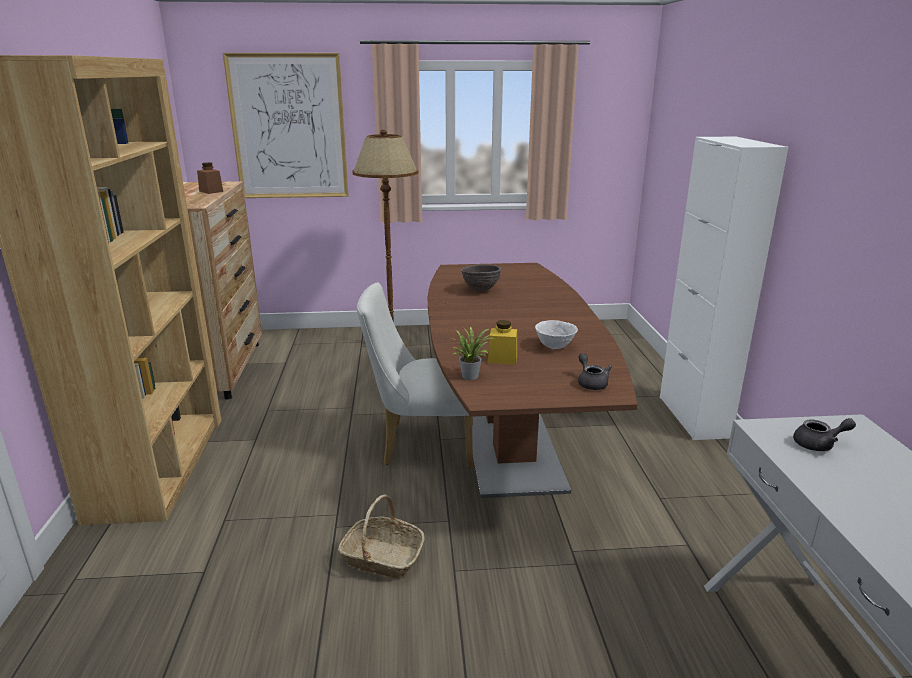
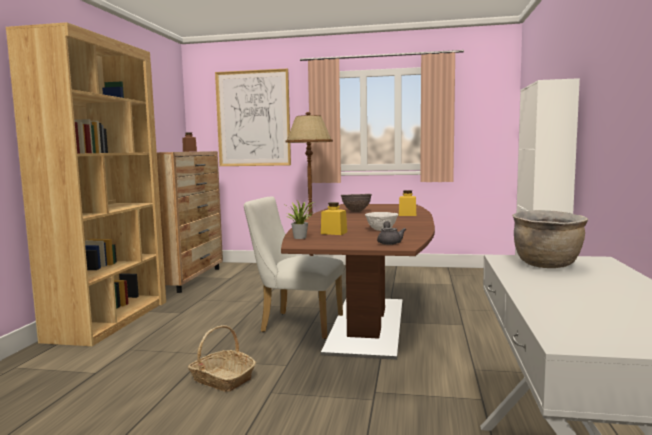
camera: 15 degrees right, 15 degrees down
grey teapot [793,418,856,451] -> brown cooking pot [512,210,588,268]
none -> yellow jar [399,190,416,216]

